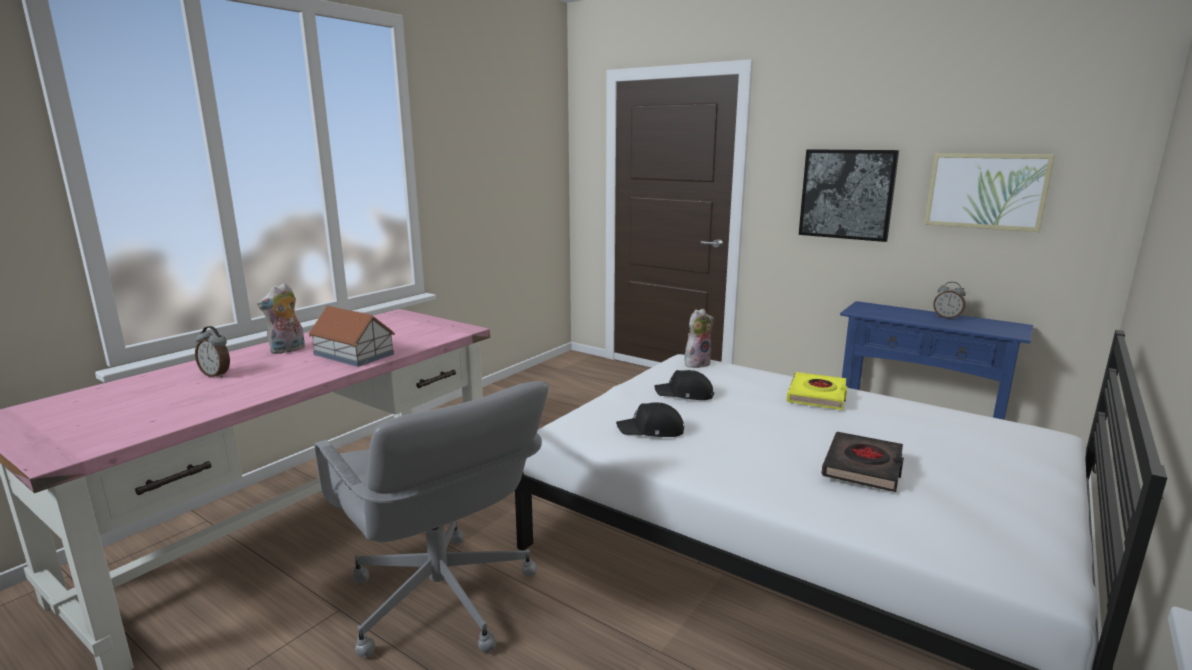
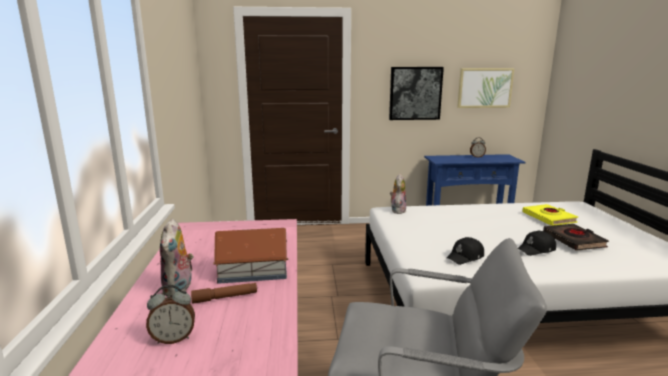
camera: 40 degrees left, 0 degrees up
black cap [654,370,714,400] -> black cap moved to [518,231,556,256]
yellow book [787,372,847,410] -> yellow book moved to [522,204,578,226]
none -> brown flashlight [191,283,257,304]

